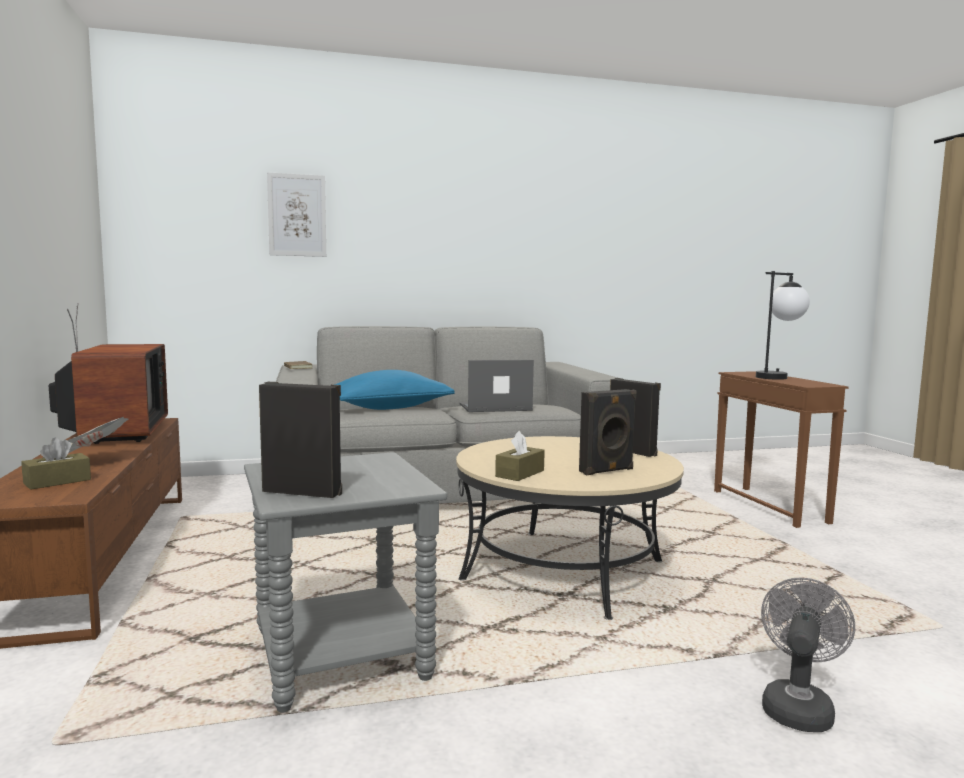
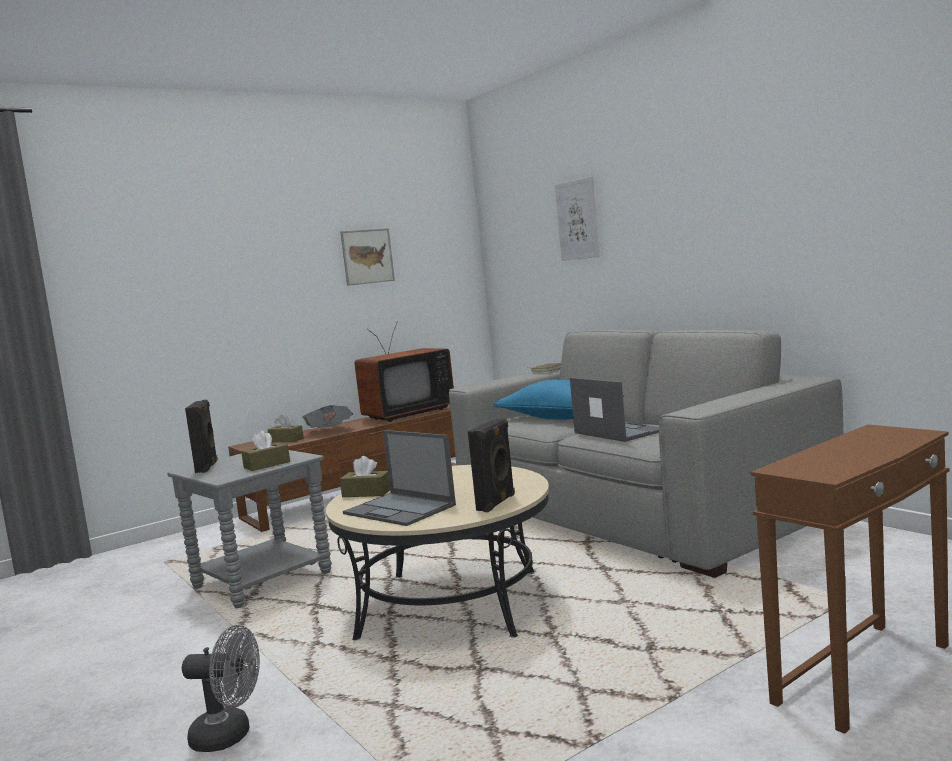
camera: 70 degrees right, 0 degrees up
black speaker [579,389,637,475] -> laptop [343,430,456,526]
table lamp [756,271,810,380] -> none
none -> brown tissue box [241,431,290,471]
none -> picture [340,228,395,286]

